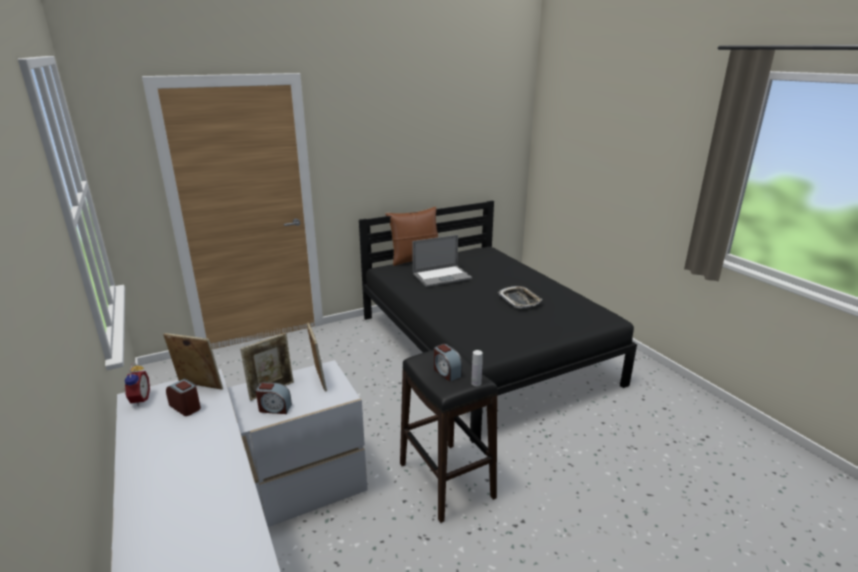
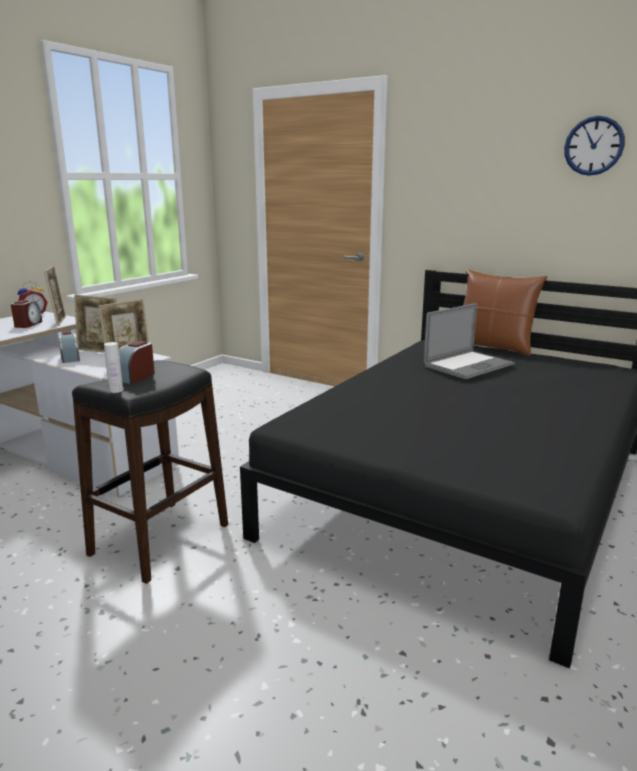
camera: 60 degrees right, 5 degrees down
laptop [412,235,472,287] -> laptop turned 75 degrees counterclockwise [424,303,515,379]
tray [498,286,543,308] -> none
none -> wall clock [564,116,625,176]

